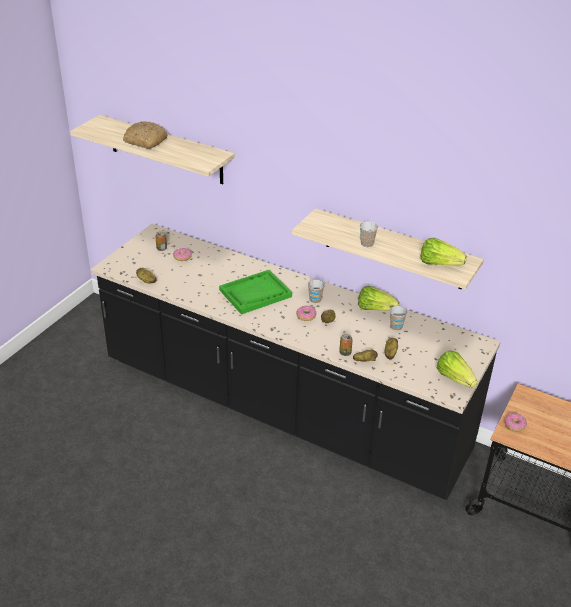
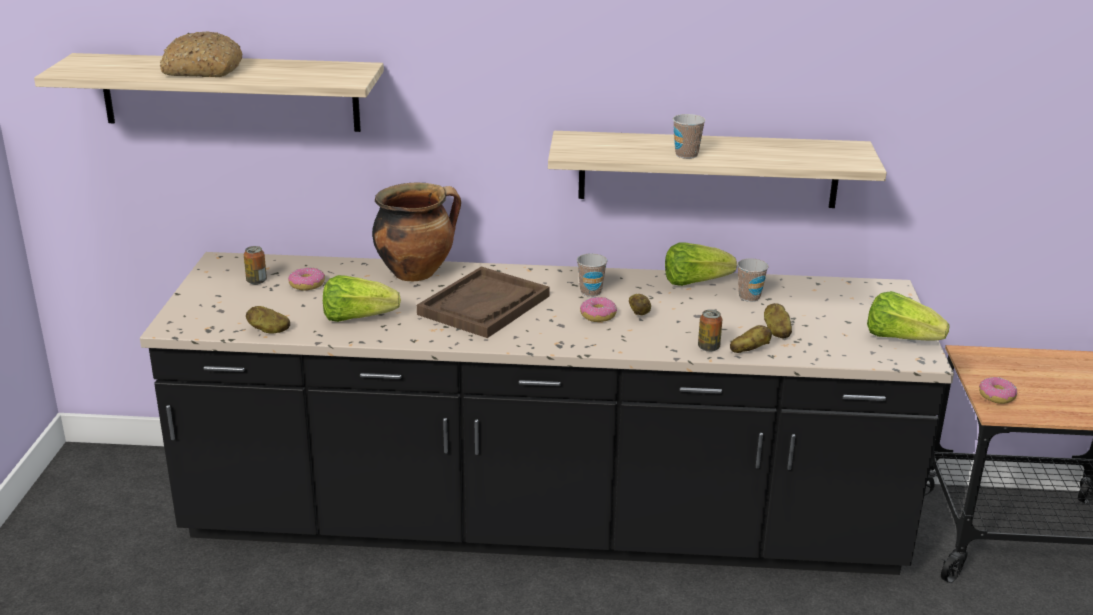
camera: 25 degrees left, 10 degrees down
green tray [219,270,292,315] -> brown tray [417,267,550,338]
lettuce [420,238,467,266] -> lettuce moved to [323,275,401,322]
none -> cooking pot [372,183,461,282]

